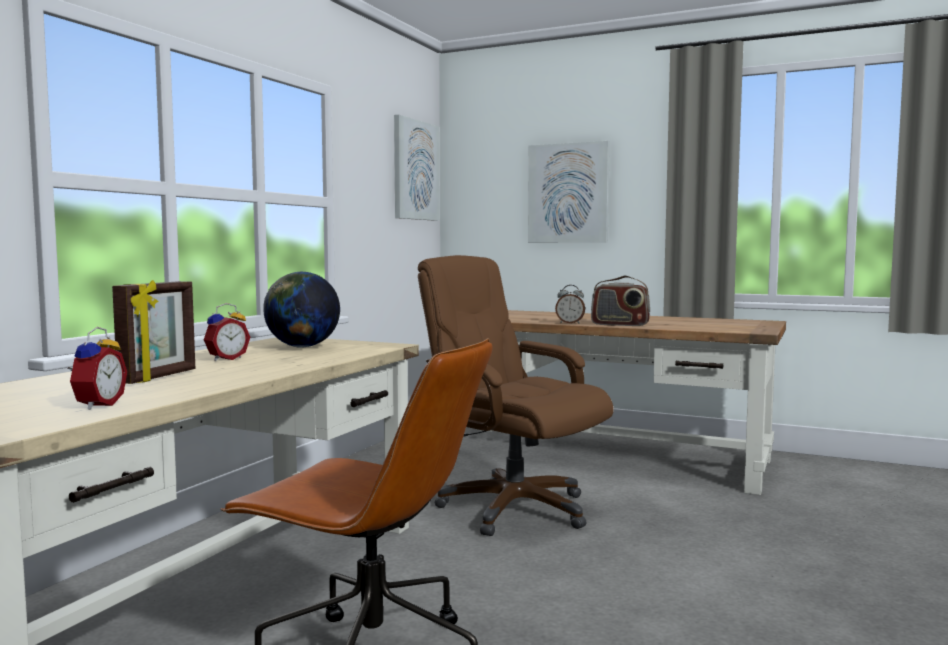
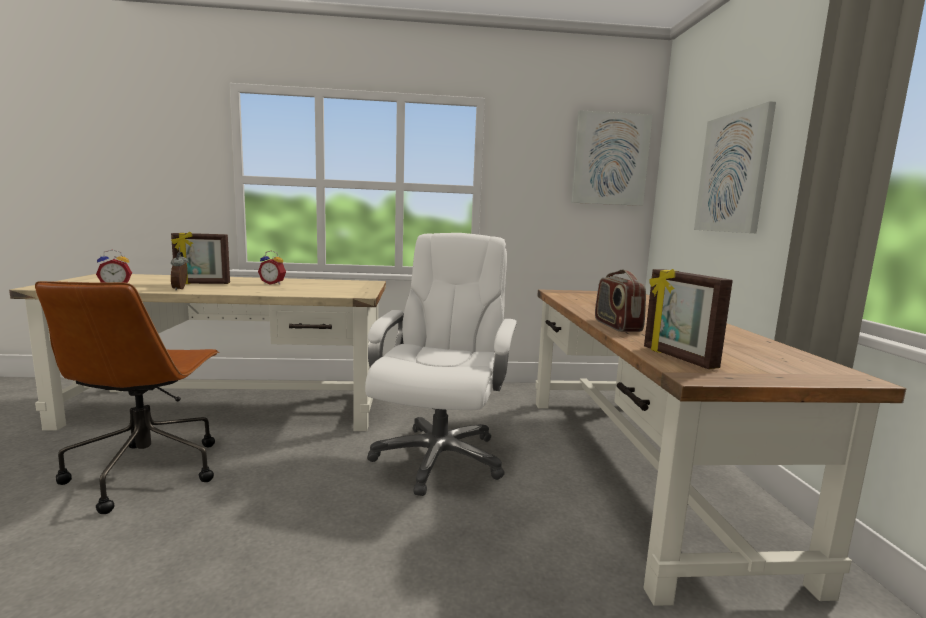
camera: 60 degrees right, 5 degrees up
globe [263,271,340,348] -> none
brown office chair [418,255,613,536] -> white office chair [365,233,517,496]
alarm clock [555,285,585,324] -> alarm clock moved to [171,252,188,290]
none -> picture frame [644,269,733,369]

